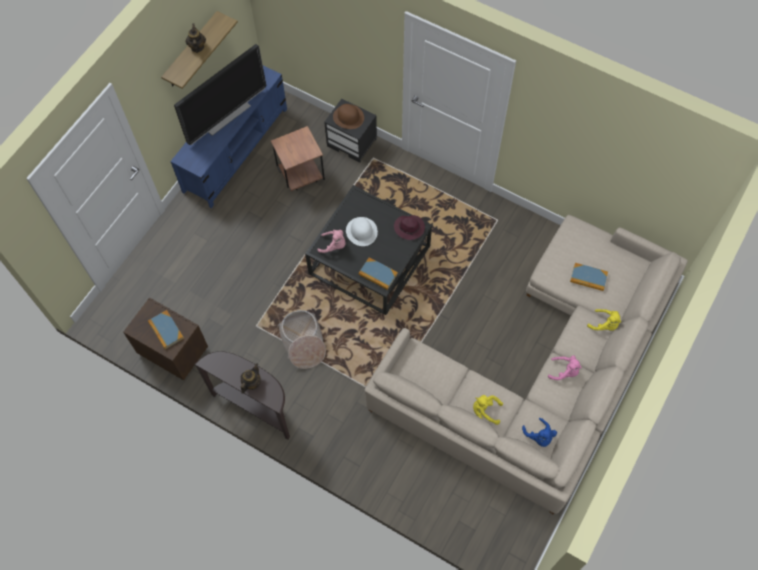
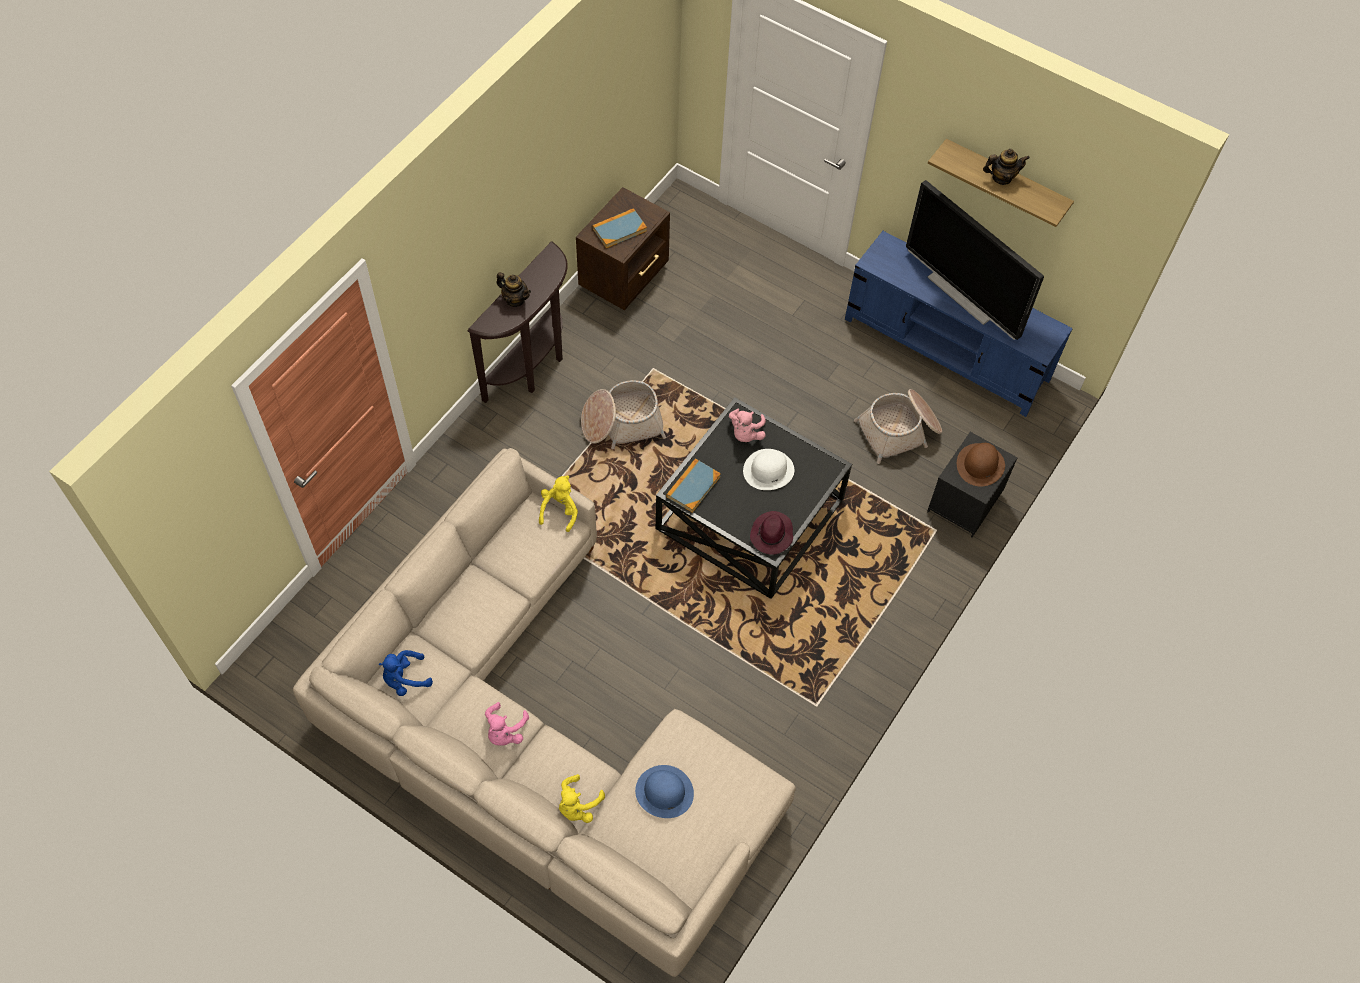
camera: 90 degrees right, 5 degrees down
brown side table [271,126,325,191] -> basket [854,389,942,464]
yellow plush toy [473,395,503,425] -> yellow plush toy moved to [539,475,578,532]
book [570,263,608,291] -> blue hat [635,765,694,818]

